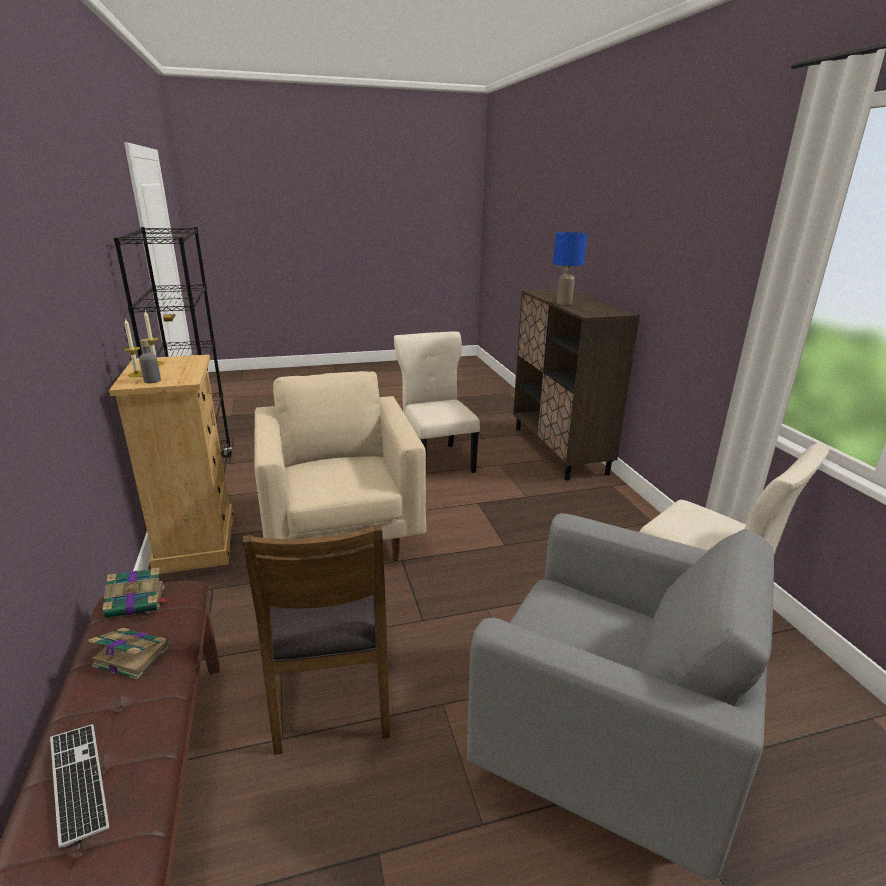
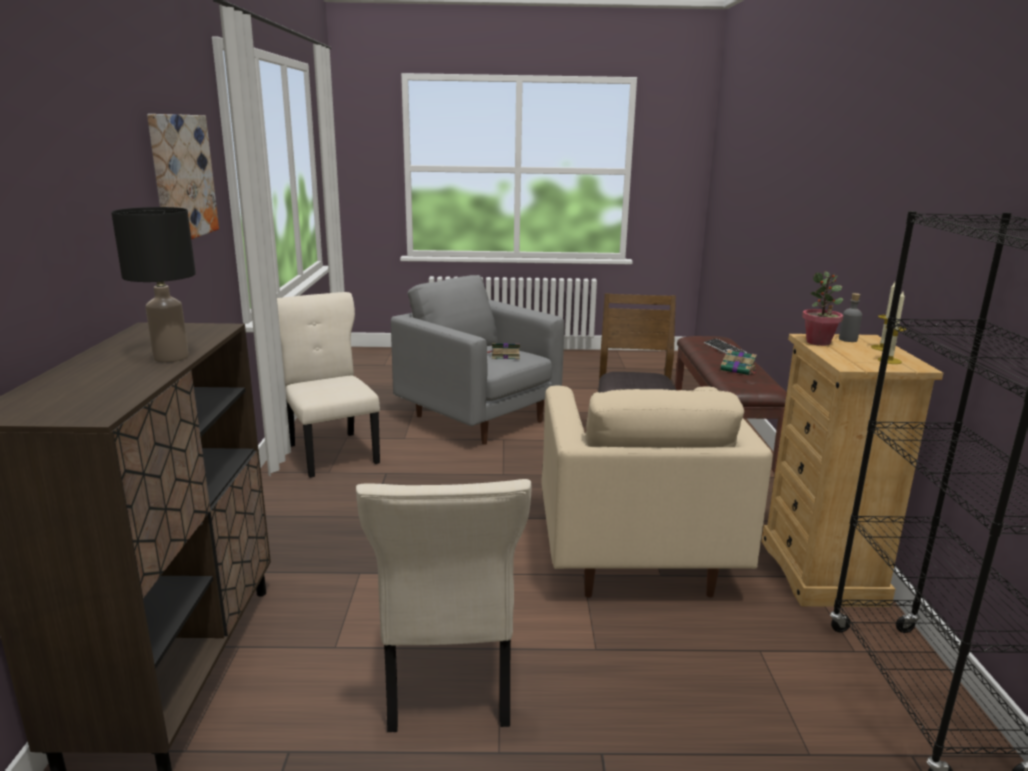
camera: 165 degrees left, 5 degrees down
book [103,567,170,618] -> book moved to [487,343,520,359]
blue table lamp [553,232,587,305] -> black table lamp [111,207,196,363]
none -> picture [147,114,219,239]
none -> potted plant [802,271,843,346]

